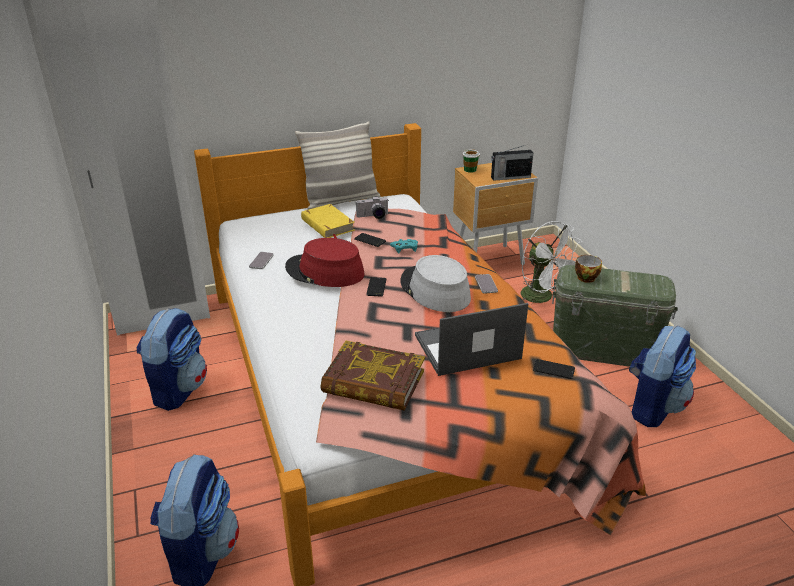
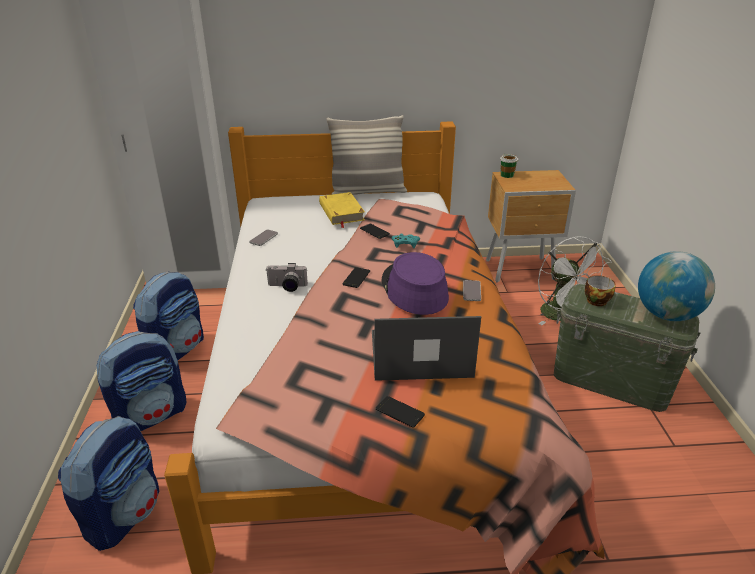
camera: 15 degrees right, 0 degrees up
red hat [285,238,364,287] -> none
book [321,341,425,411] -> none
camera [356,196,388,219] -> camera moved to [266,263,308,292]
grey hat [401,255,471,312] -> purple hat [382,252,449,315]
radio [491,144,533,181] -> none
phone [533,359,575,379] -> phone moved to [375,396,425,428]
backpack [629,326,696,427] -> backpack moved to [97,331,187,431]
none -> globe [638,251,715,321]

